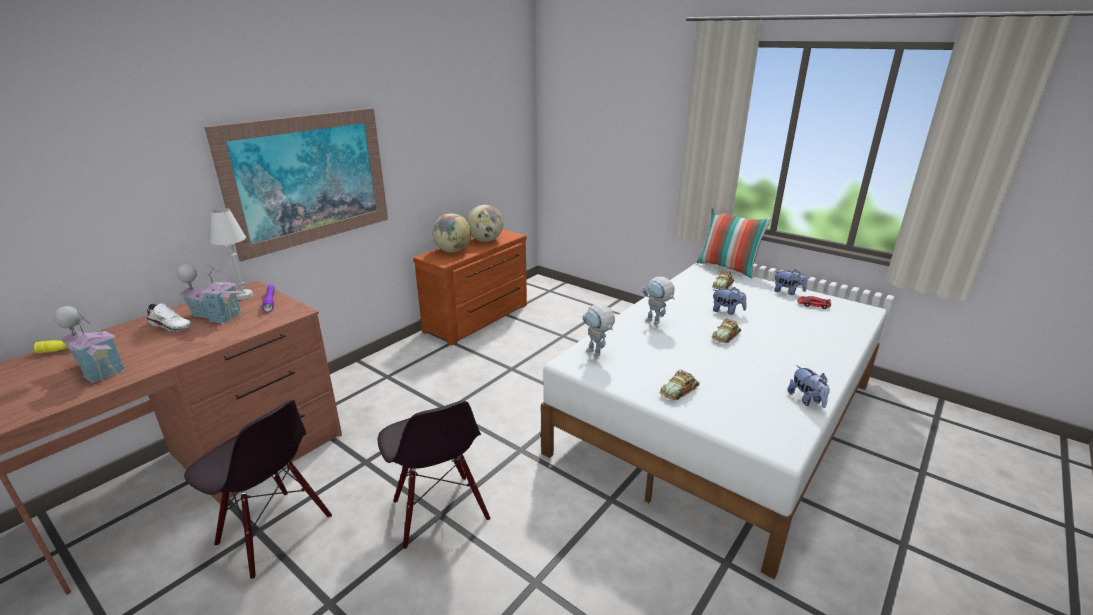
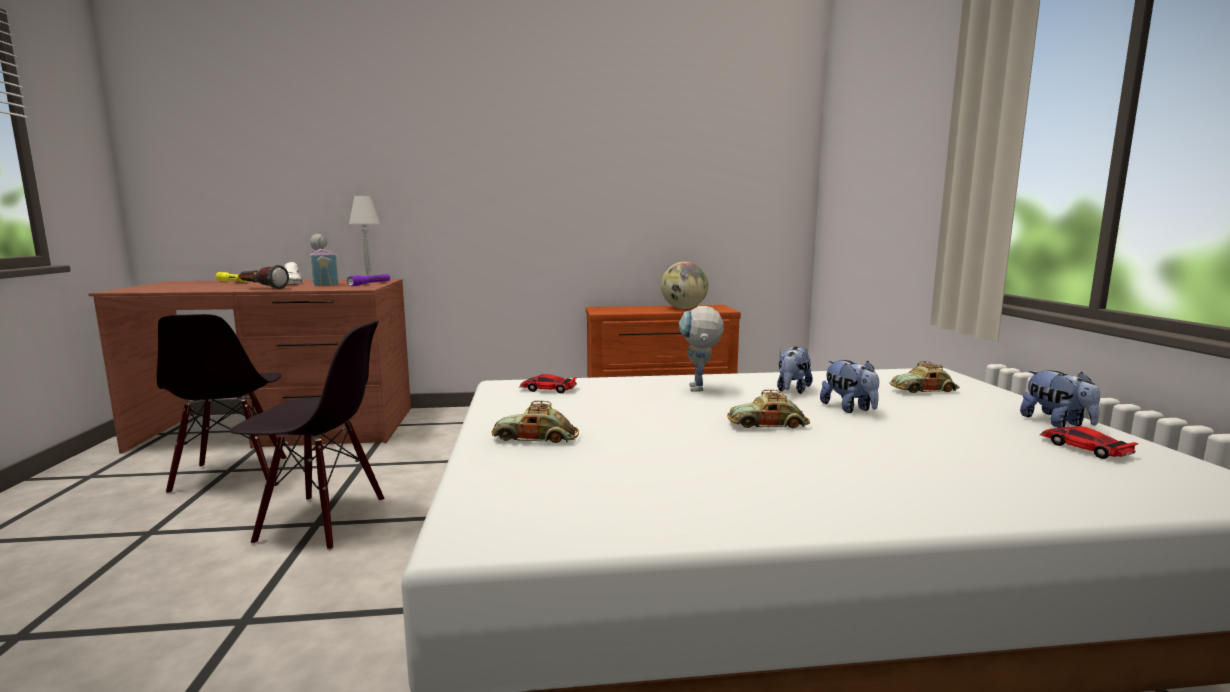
camera: 45 degrees right, 15 degrees down
toy house [54,306,125,383] -> none
picture [205,108,388,262] -> none
black chair [378,401,490,550] -> black chair turned 105 degrees counterclockwise [230,321,384,550]
globe [432,213,471,252] -> none
toy robot [583,304,615,357] -> toy car [519,374,577,393]
pillow [697,208,772,279] -> none
plush toy [788,365,830,408] -> plush toy moved to [777,347,813,394]
none -> flashlight [238,265,289,289]

